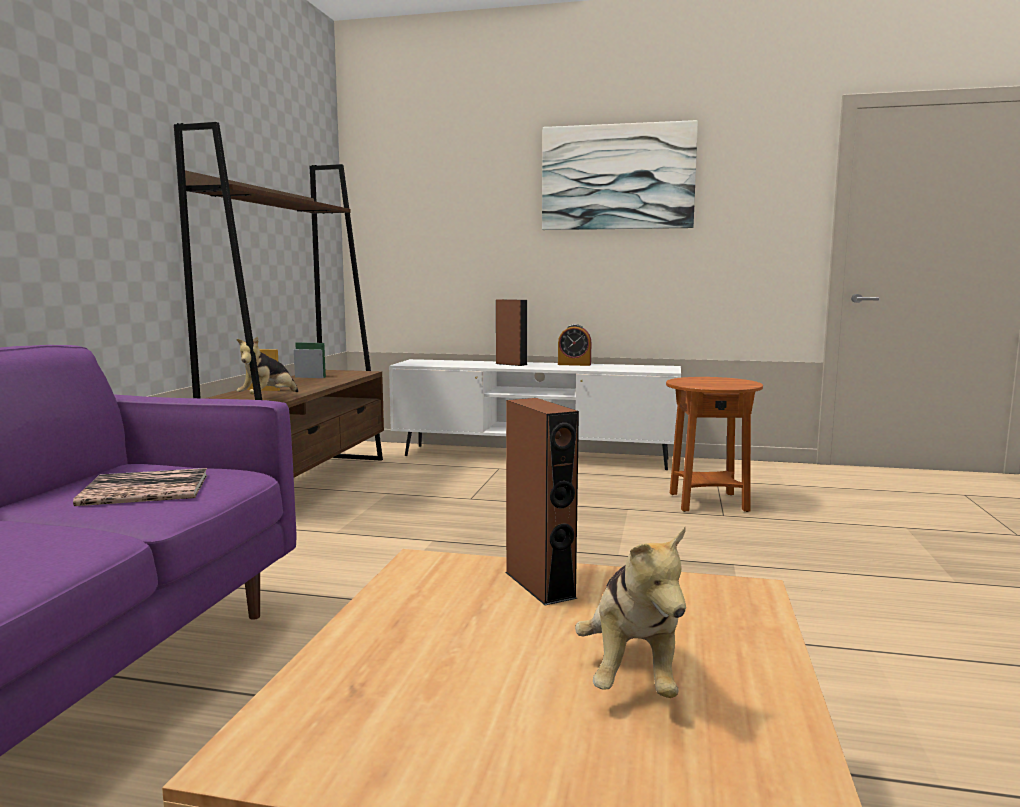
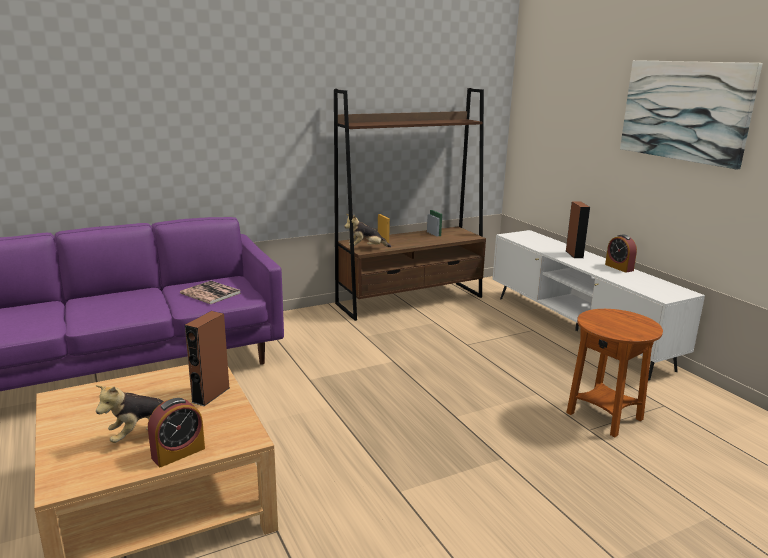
camera: 50 degrees right, 10 degrees up
none -> alarm clock [148,398,205,467]

